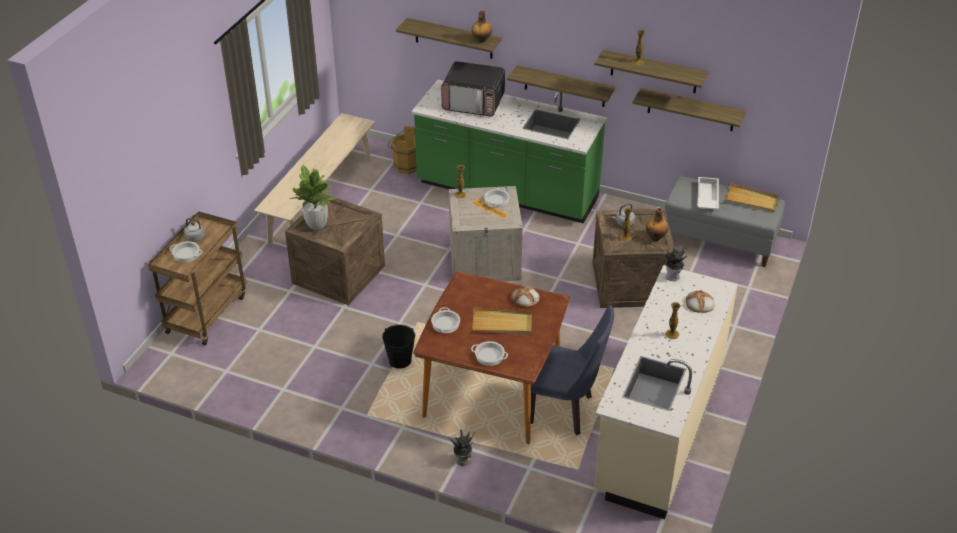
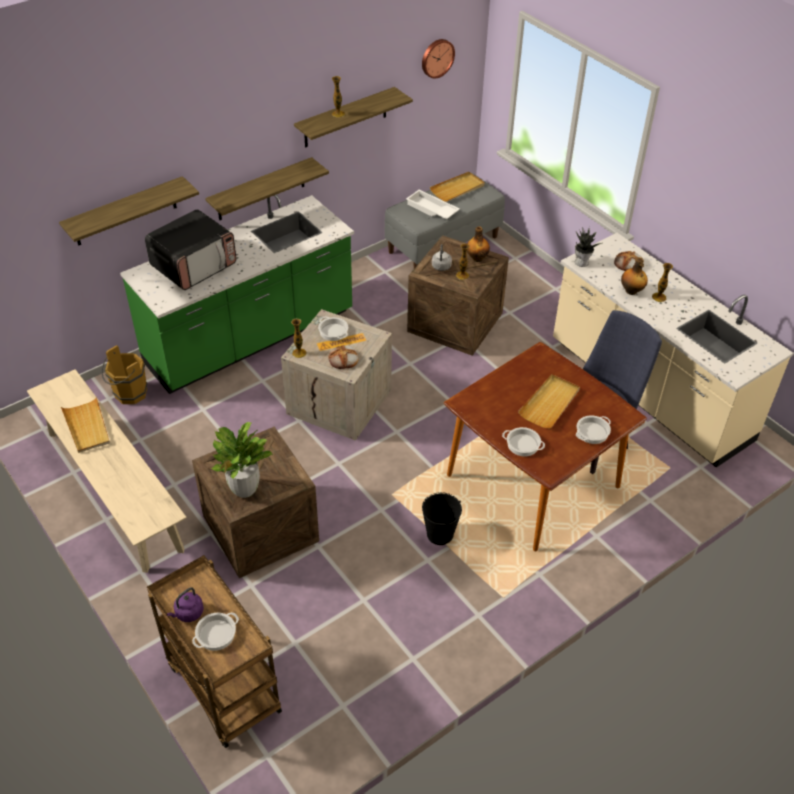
camera: 60 degrees left, 5 degrees up
grey kettle [180,218,205,242] -> purple kettle [167,587,204,622]
potted plant [447,429,475,466] -> none
bottle [472,10,492,43] -> bottle moved to [621,257,648,295]
bread [511,286,540,308] -> bread moved to [328,345,358,369]
shelf [632,88,746,131] -> none
none -> beige tray [61,397,110,453]
none -> wall clock [422,39,455,78]

